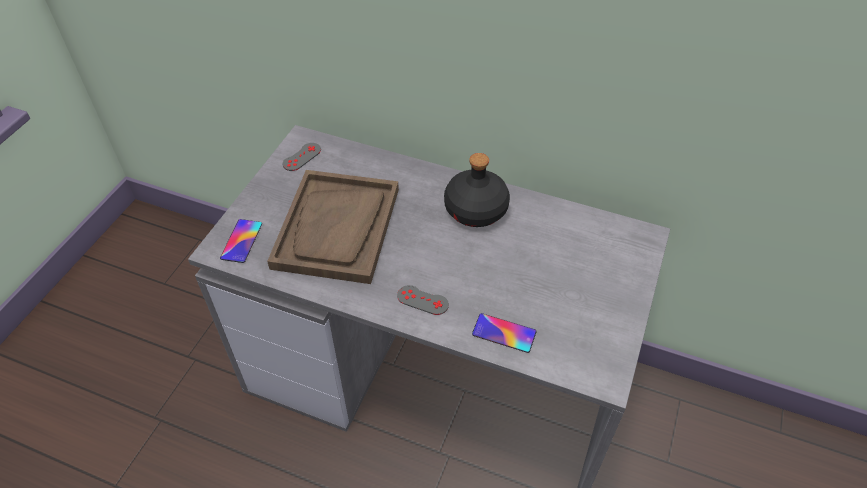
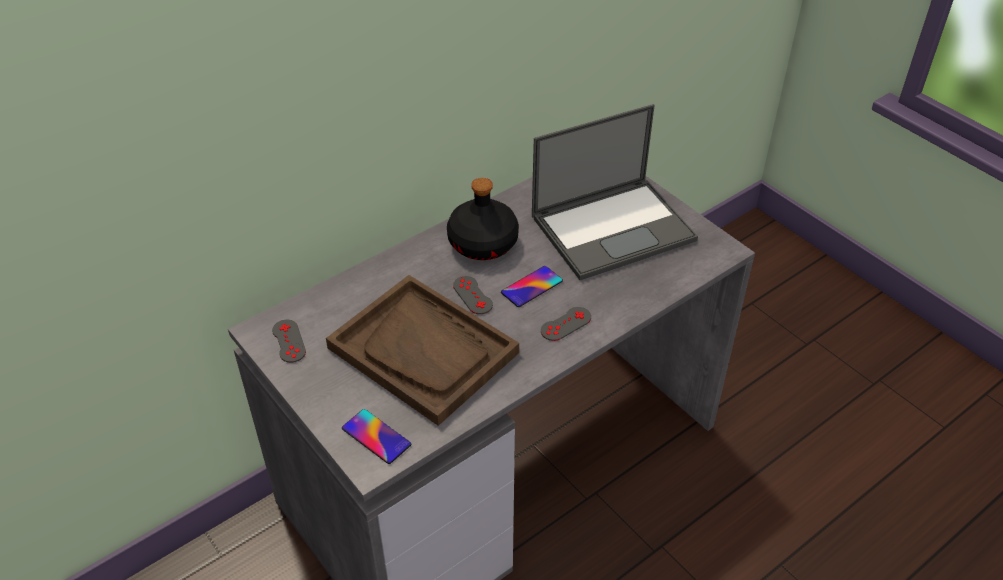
camera: 60 degrees left, 5 degrees down
phone [472,313,536,353] -> phone moved to [501,266,563,307]
none -> grey game controller [453,276,493,314]
none -> laptop [532,104,698,280]

